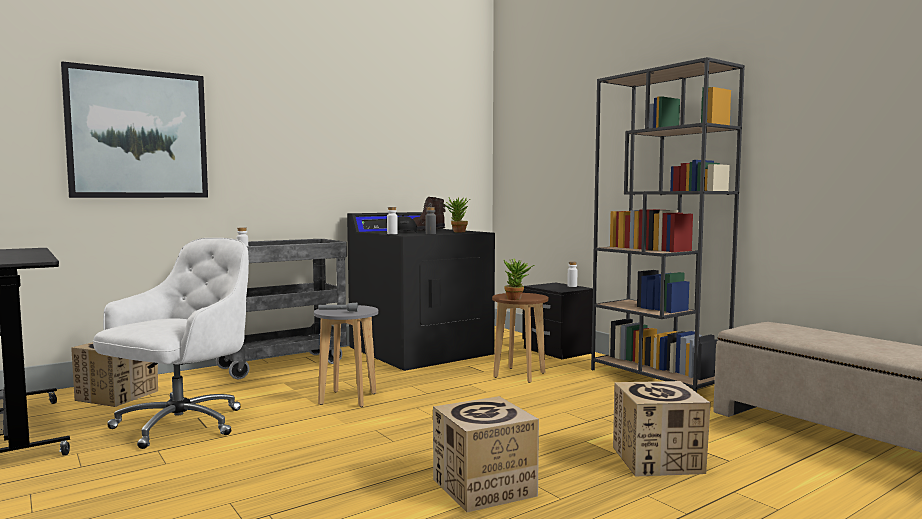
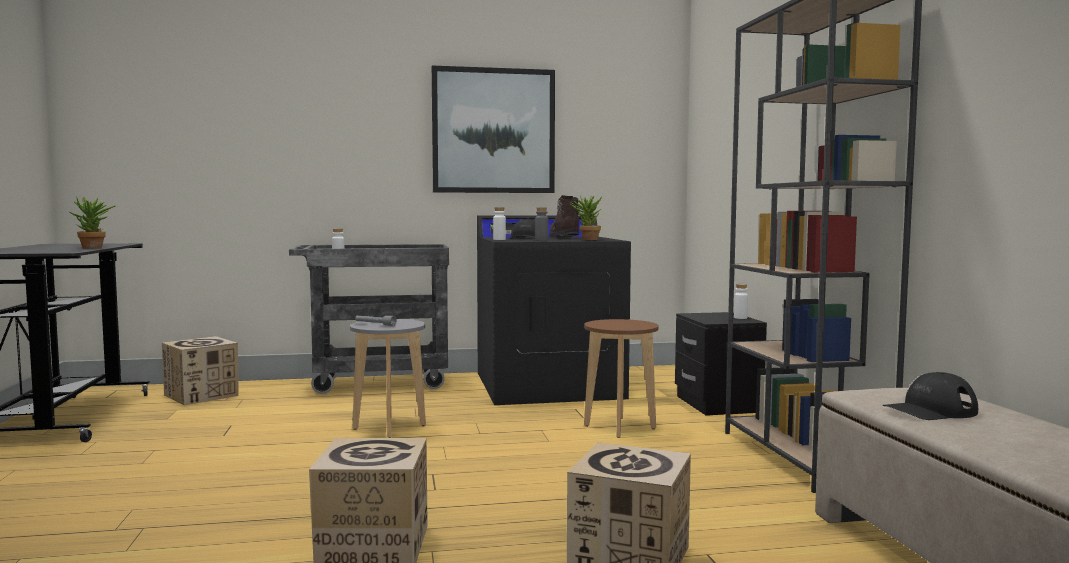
camera: 25 degrees right, 0 degrees up
picture [61,61,208,198] -> picture moved to [432,66,555,193]
white office chair [93,238,249,449] -> none
potted plant [503,259,534,300] -> potted plant moved to [70,196,116,248]
none -> black cap [883,372,978,420]

